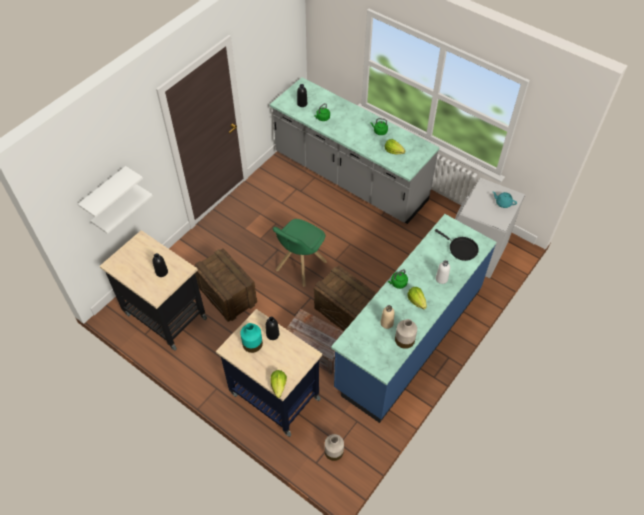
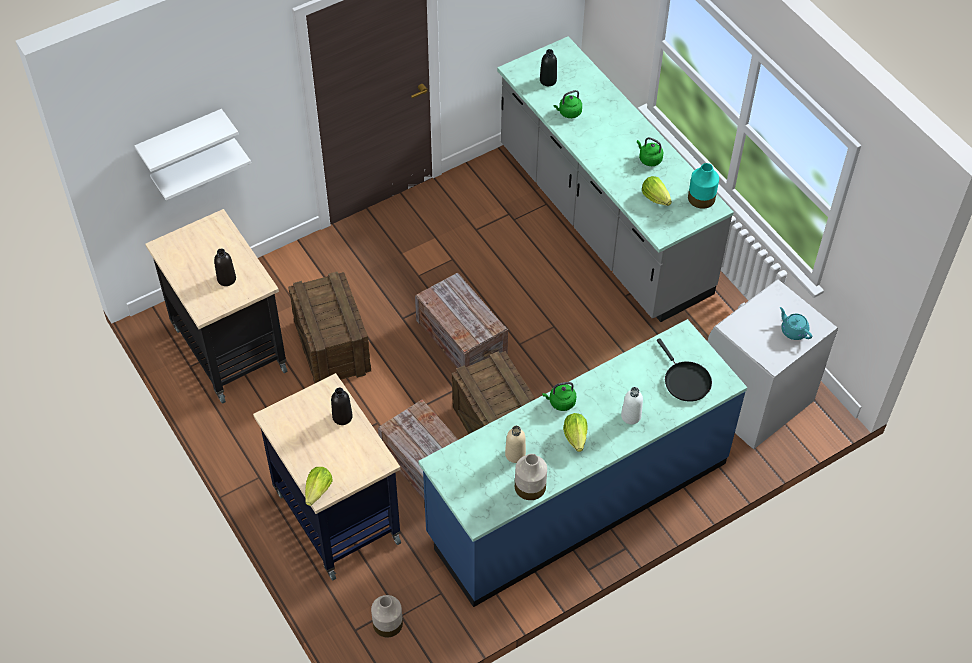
camera: 20 degrees right, 0 degrees up
turquoise vase [240,323,263,353] -> turquoise vase moved to [688,163,719,209]
green chair [273,219,327,287] -> crate [415,272,508,368]

